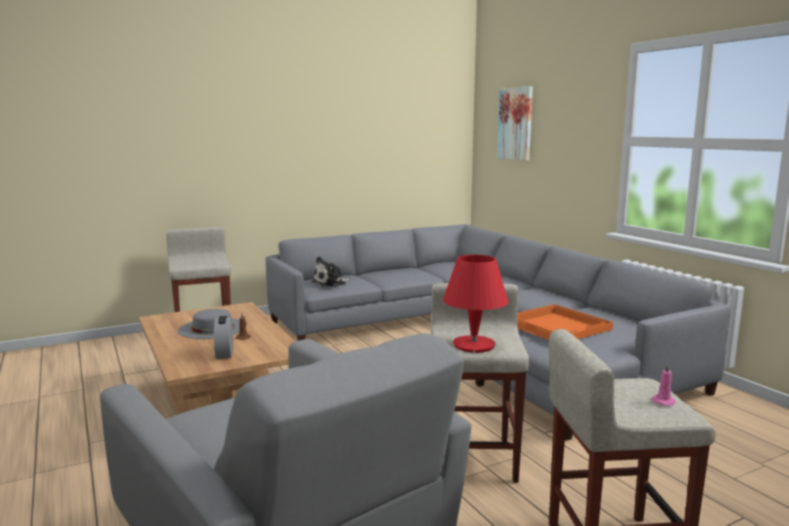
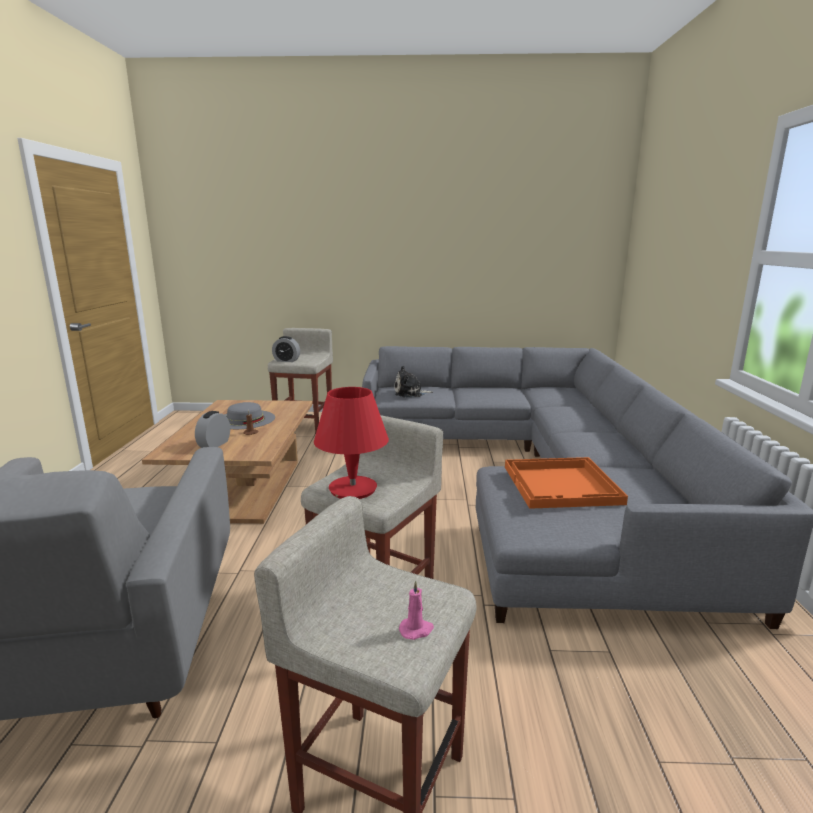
camera: 30 degrees right, 5 degrees up
picture [497,86,533,161] -> none
none -> alarm clock [272,336,300,362]

